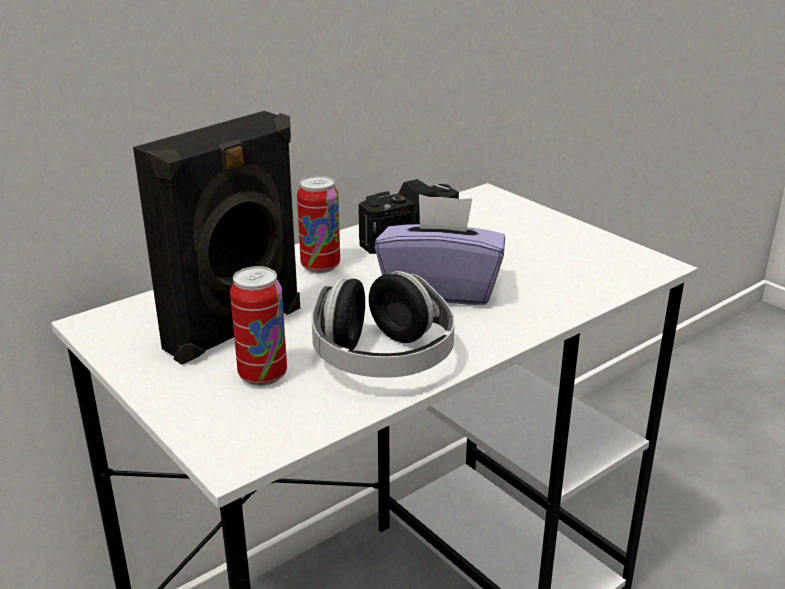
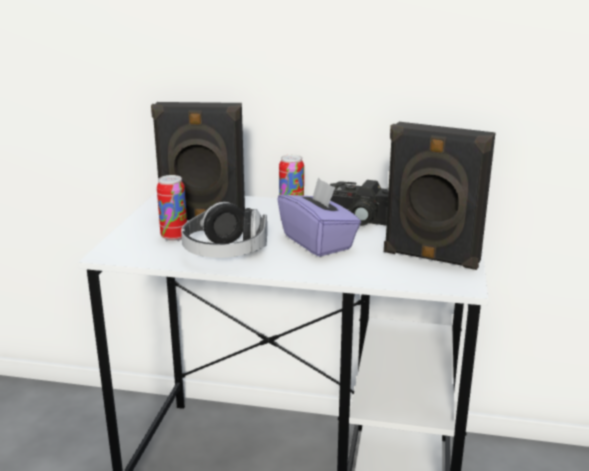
camera: 50 degrees right, 5 degrees down
none -> black speaker [384,122,496,270]

